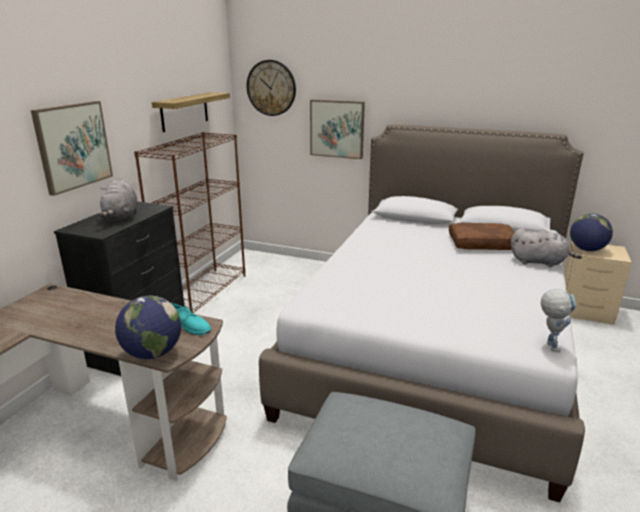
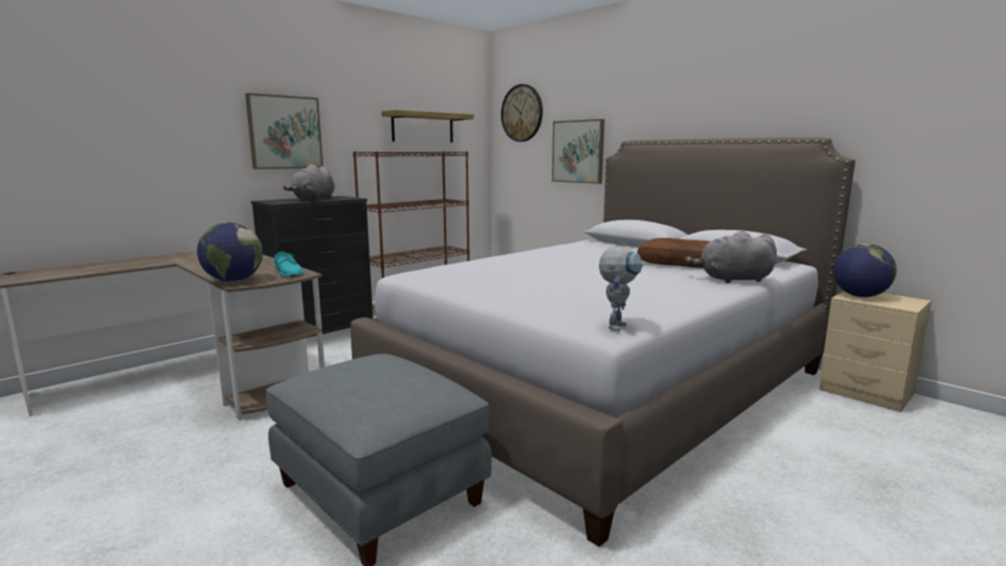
camera: 25 degrees right, 10 degrees down
grey plush toy [511,228,582,267] -> grey plush toy turned 135 degrees clockwise [684,231,777,283]

